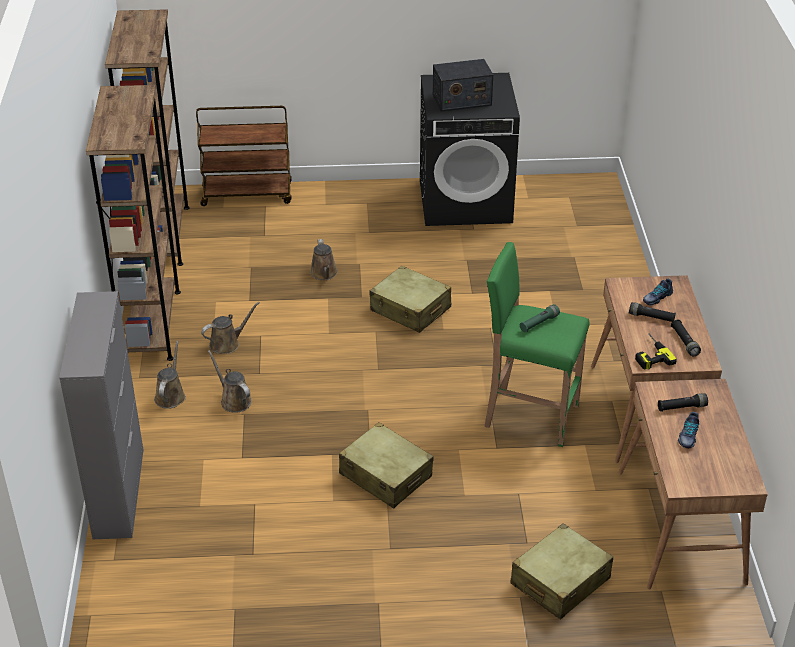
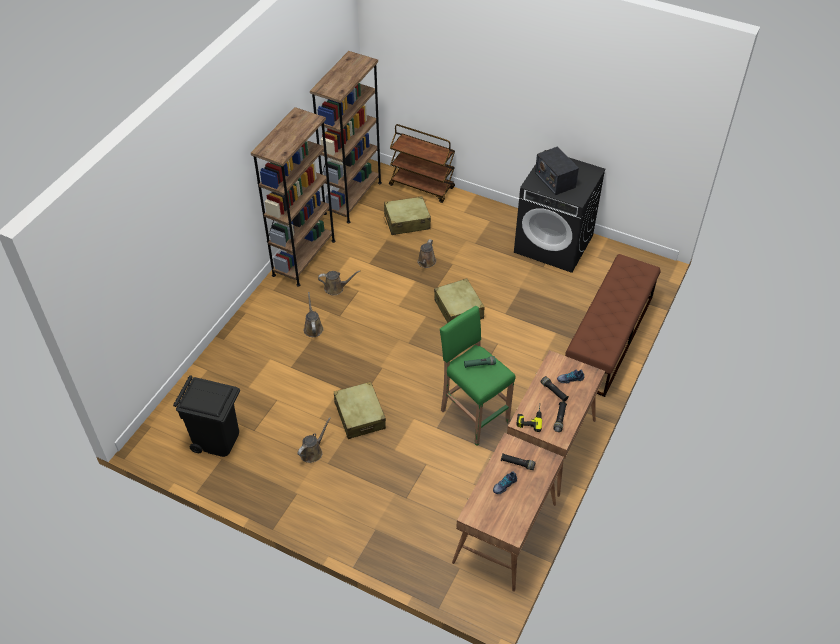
camera: 30 degrees right, 10 degrees up
grey cabinet [59,291,143,539] -> none
brown watering can [154,340,186,409] -> brown watering can moved to [297,417,331,463]
radio [433,59,493,112] -> radio turned 45 degrees clockwise [535,146,579,195]
beige suitcase [510,523,613,620] -> beige suitcase moved to [384,196,431,235]
none -> black trash can [173,375,240,457]
none -> brown bench [565,254,661,397]

